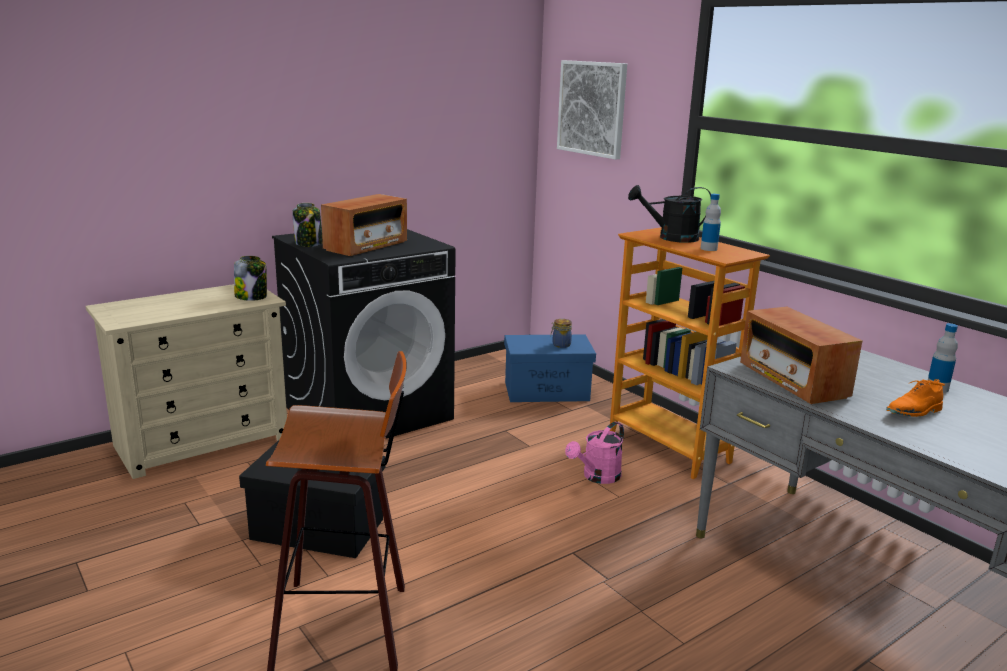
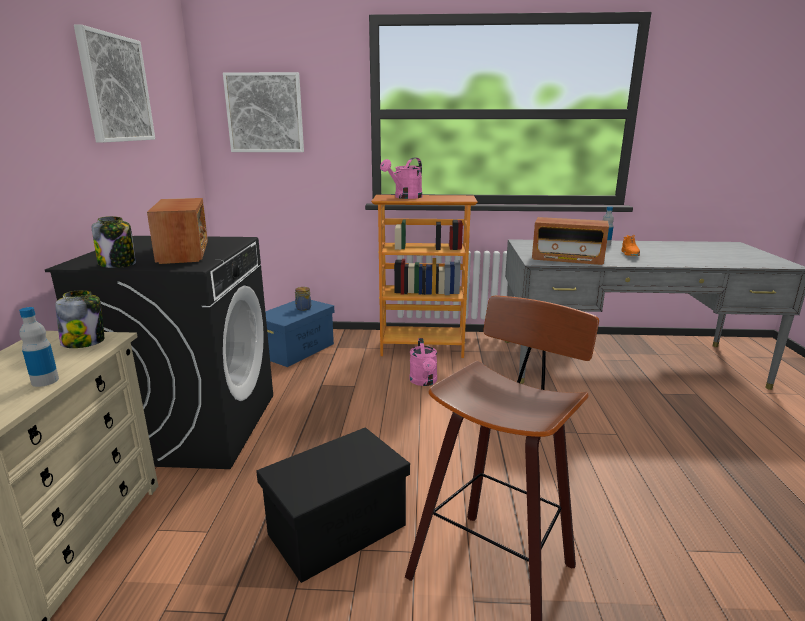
camera: 50 degrees left, 0 degrees up
black watering can [628,185,711,243] -> pink watering can [380,158,423,199]
bottle [701,194,721,251] -> bottle moved to [19,307,59,387]
none -> picture [74,25,155,143]

